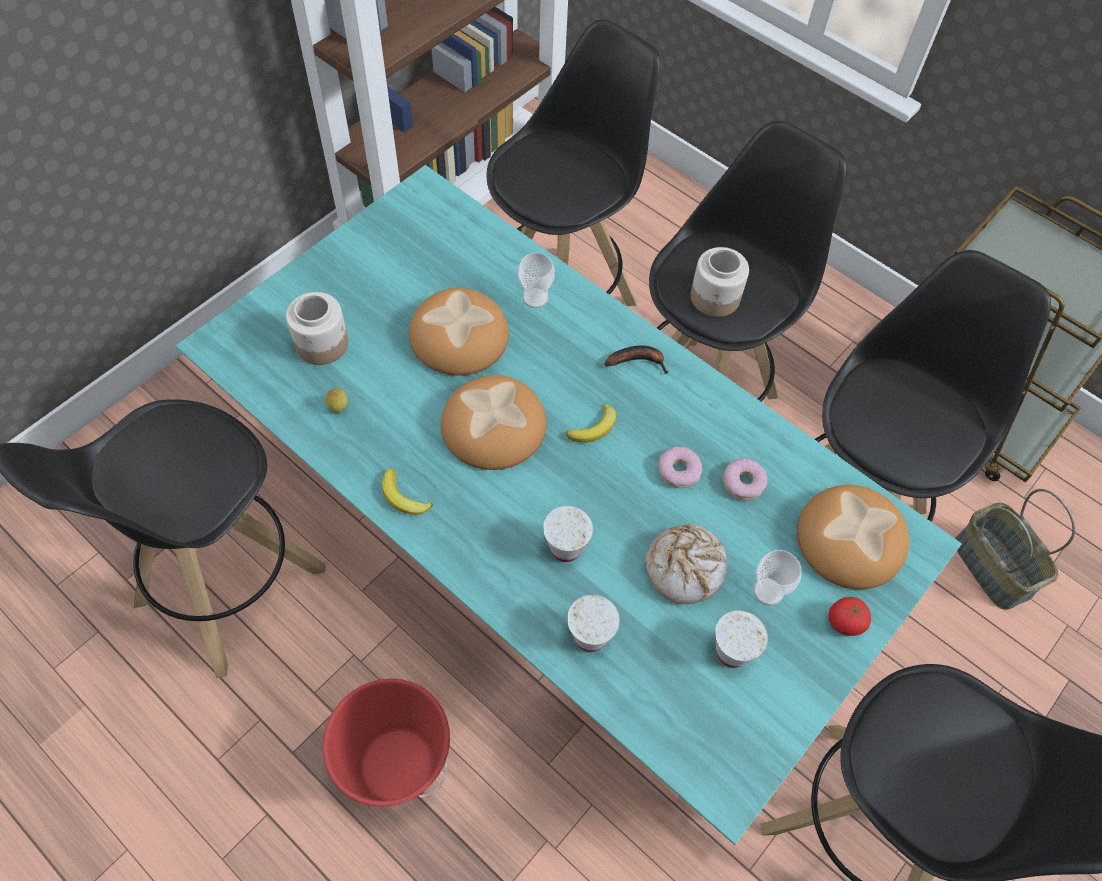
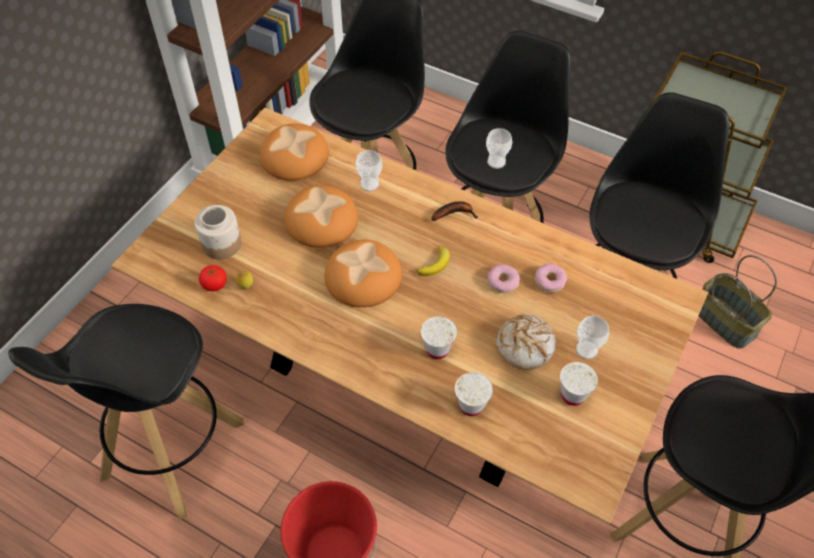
camera: 10 degrees left, 5 degrees down
turquoise dining table [175,165,962,845] -> brown dining table [111,108,708,524]
banana [382,469,433,515] -> none
jar [690,247,749,317] -> cup [486,128,512,169]
bread [797,485,909,589] -> bread moved to [260,123,329,181]
tomato [829,597,871,636] -> tomato moved to [199,265,227,292]

